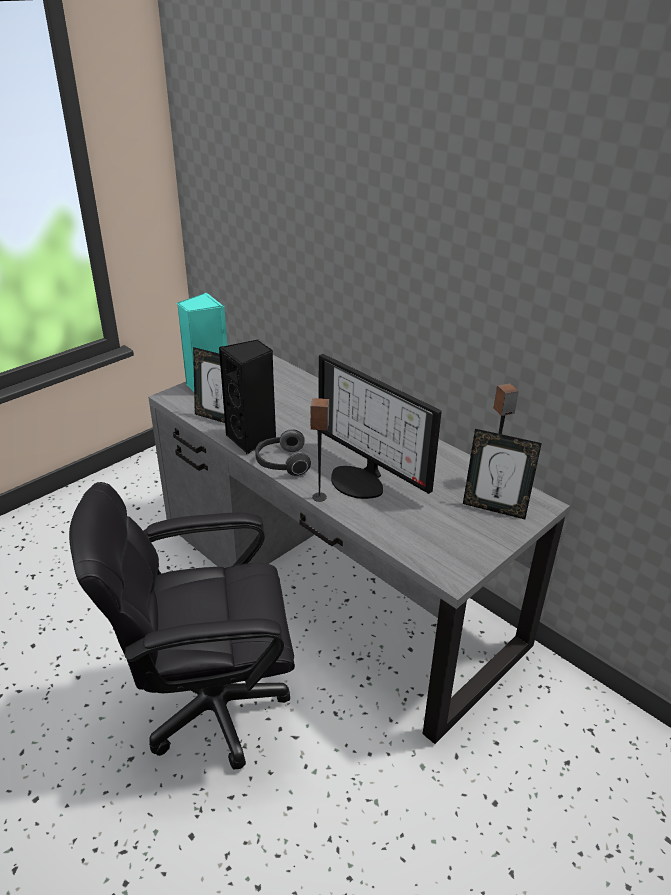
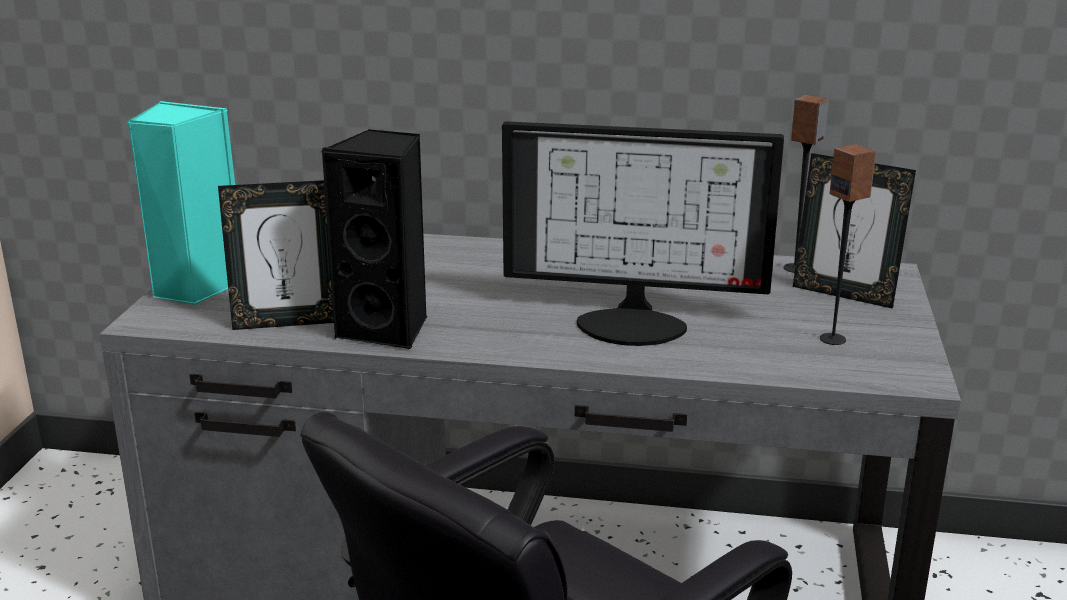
camera: 35 degrees left, 10 degrees down
headphones [256,429,311,476] -> none
speaker [311,398,329,502] -> speaker moved to [820,144,876,345]
picture frame [463,429,542,519] -> picture frame turned 45 degrees clockwise [793,153,916,309]

